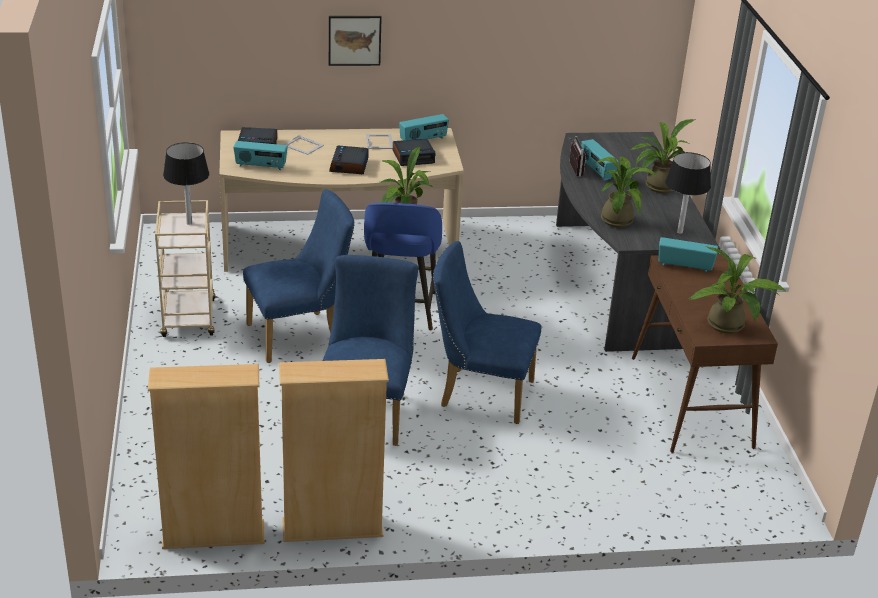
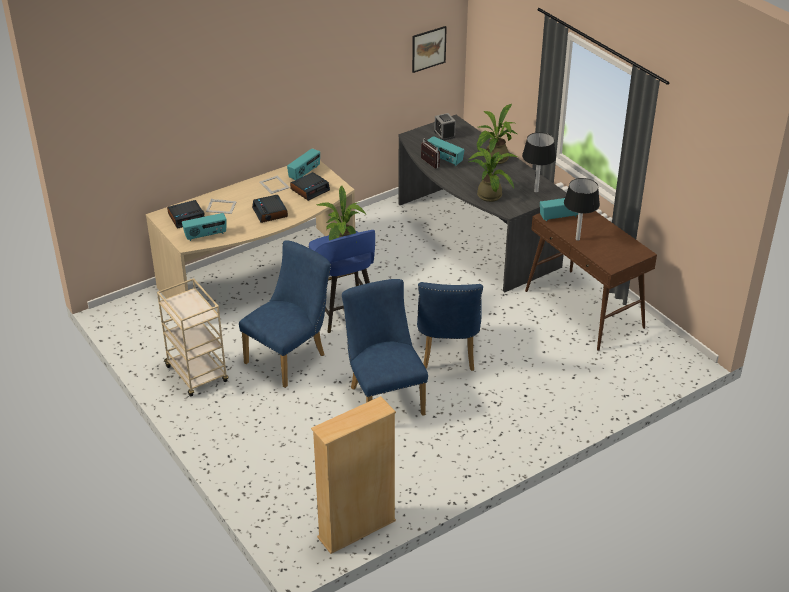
camera: 25 degrees left, 5 degrees up
black table lamp [163,142,209,225] -> black table lamp moved to [564,178,600,241]
beige bookcase [279,359,389,542] -> none
picture [329,16,382,66] -> picture moved to [412,26,447,73]
blue chair [433,241,541,424] -> blue chair turned 75 degrees counterclockwise [417,282,483,371]
potted plant [688,246,785,334] -> none
none -> alarm clock [434,113,456,141]

